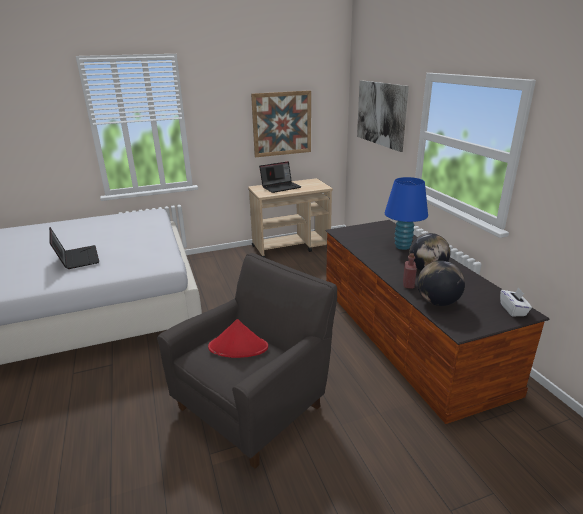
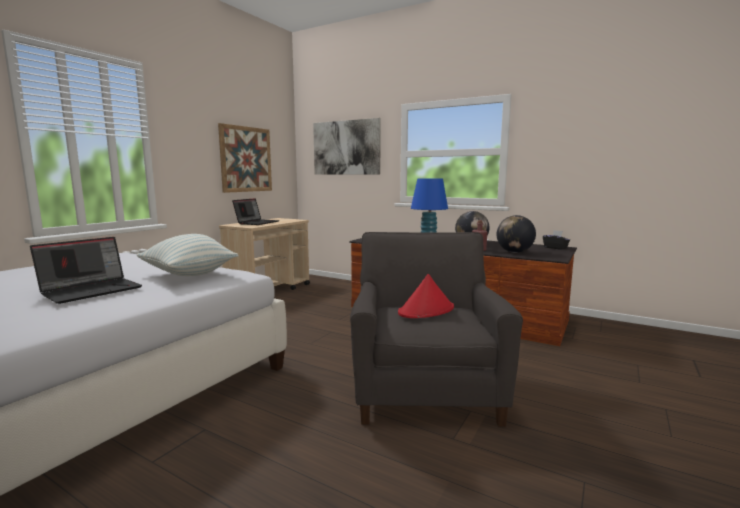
camera: 40 degrees left, 15 degrees down
laptop [49,227,99,269] -> laptop turned 105 degrees clockwise [30,237,142,304]
white tissue box [500,287,532,317] -> black tissue box [543,230,570,250]
none -> pillow [137,234,239,276]

